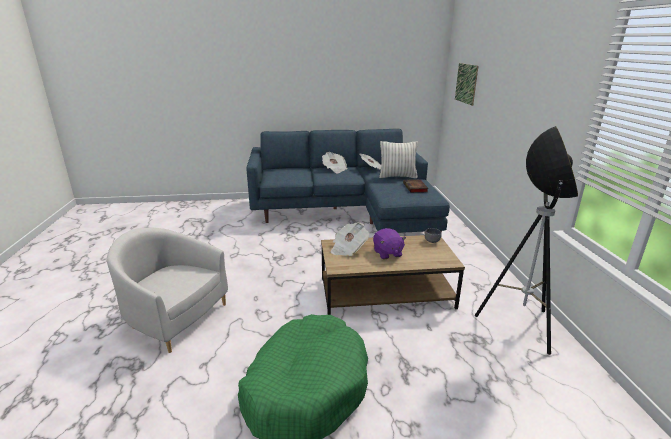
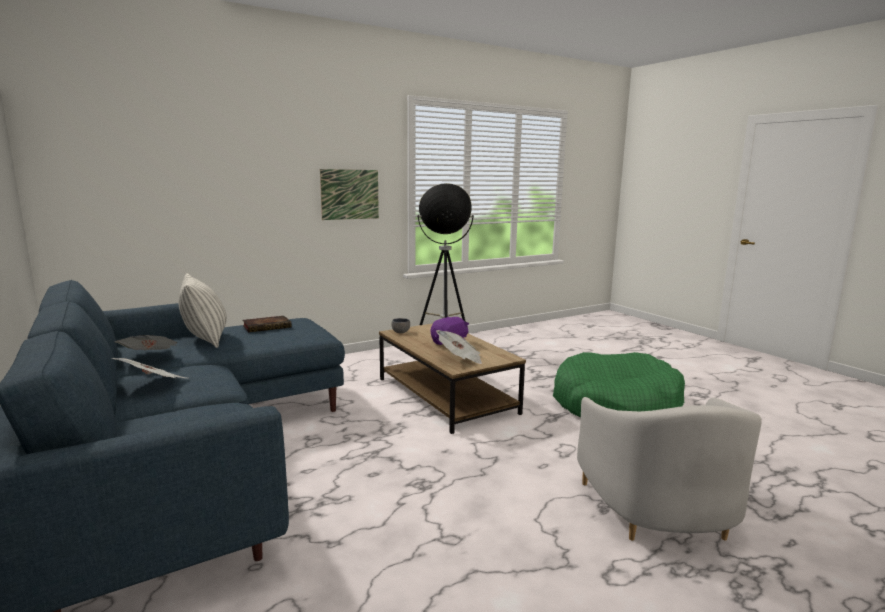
camera: 115 degrees left, 10 degrees down
picture [455,63,478,106] -> picture moved to [320,169,379,220]

